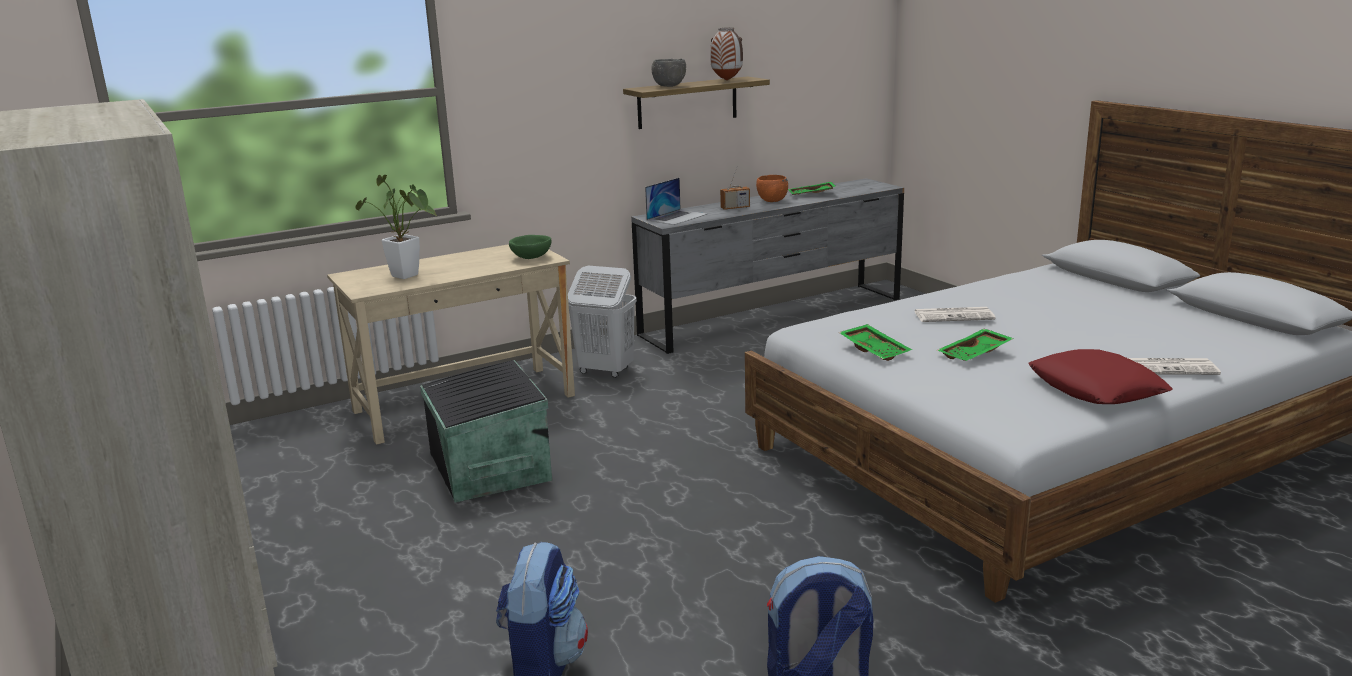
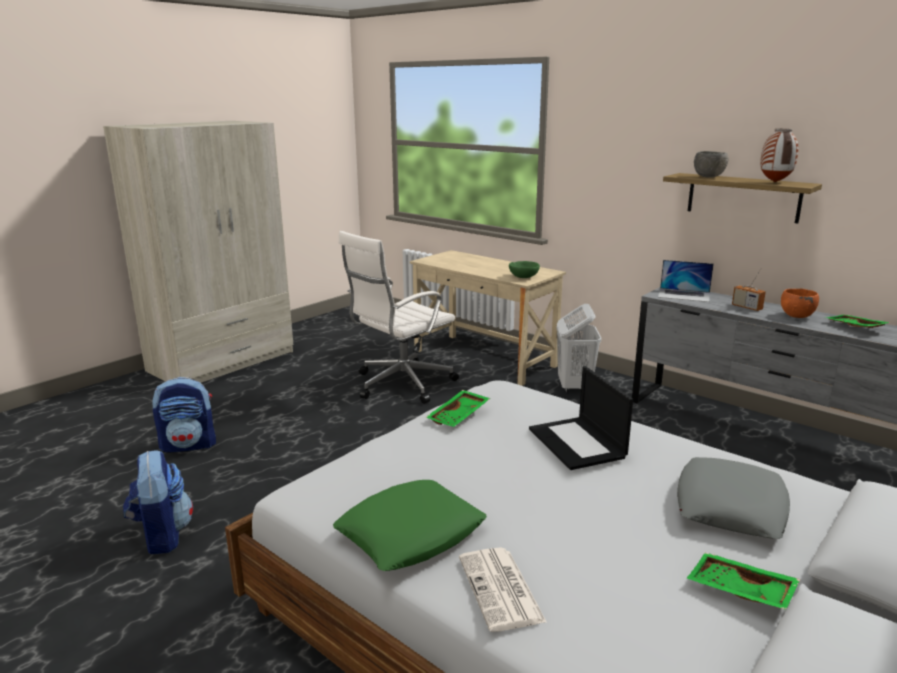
camera: 70 degrees right, 0 degrees up
potted plant [356,175,438,279] -> none
black storage box [420,360,552,502] -> white office chair [338,231,459,404]
newspaper [914,307,996,322] -> laptop [529,366,633,470]
green tray [937,329,1014,361] -> green tray moved to [687,553,800,610]
red pillow [1028,349,1172,404] -> green pillow [333,480,487,571]
none -> grey pillow [677,457,790,539]

